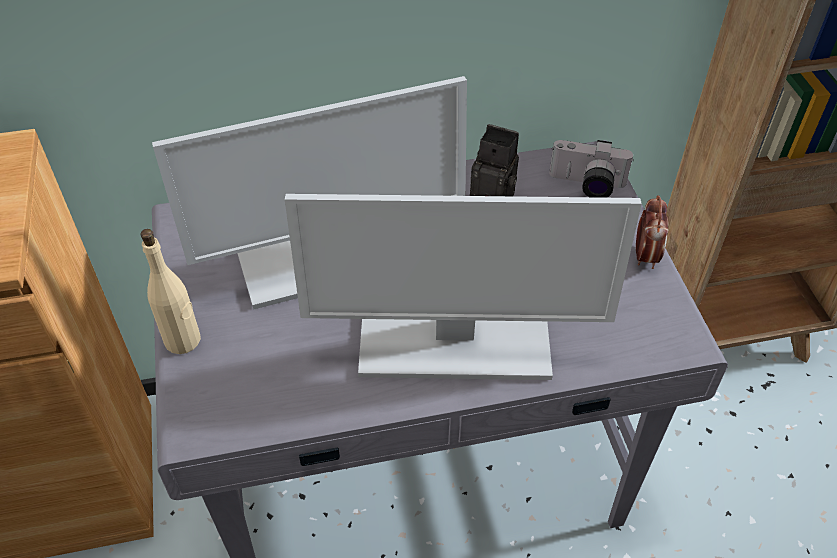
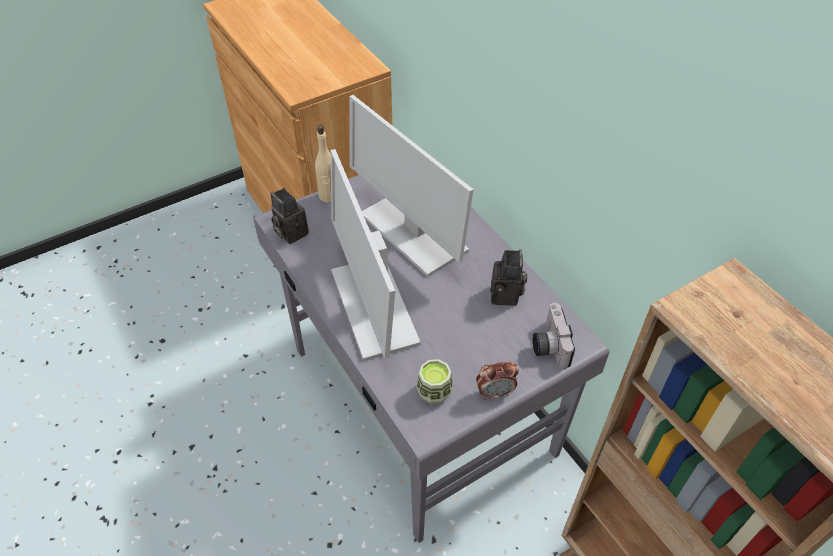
camera: 70 degrees right, 0 degrees up
none -> camera [270,188,309,244]
none -> cup [417,359,453,404]

